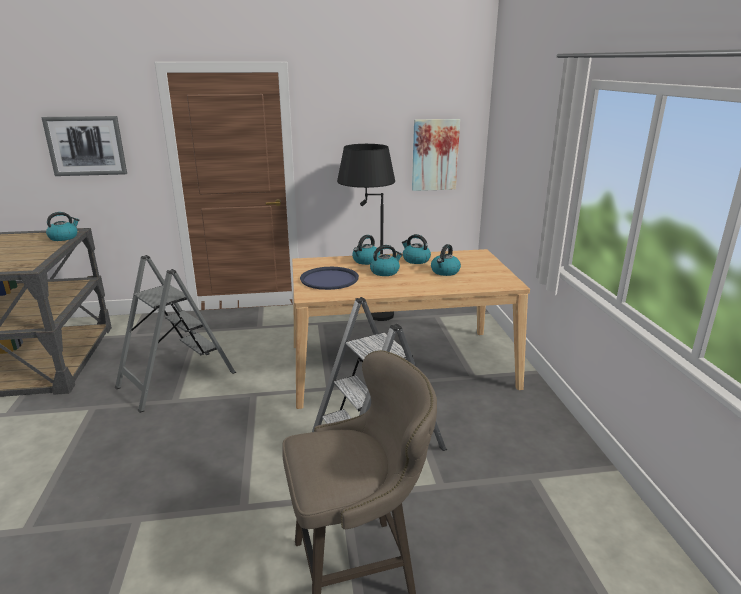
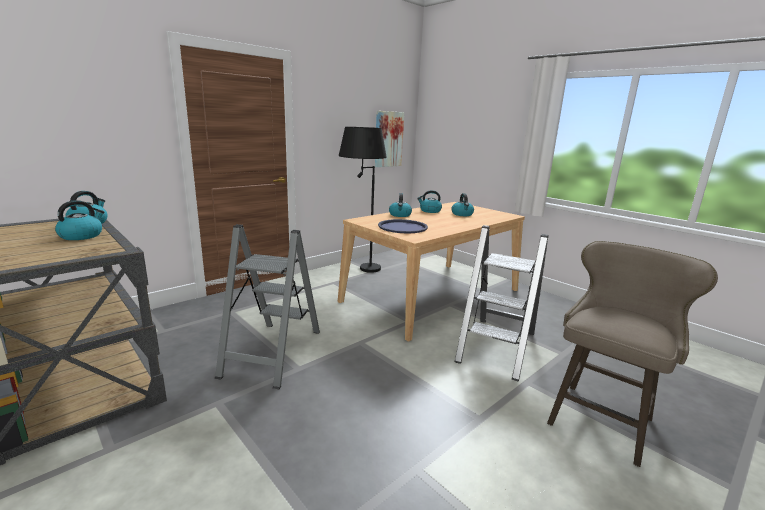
camera: 35 degrees left, 5 degrees down
picture [41,116,127,176] -> none
kettle [370,245,403,276] -> kettle moved to [55,200,104,240]

